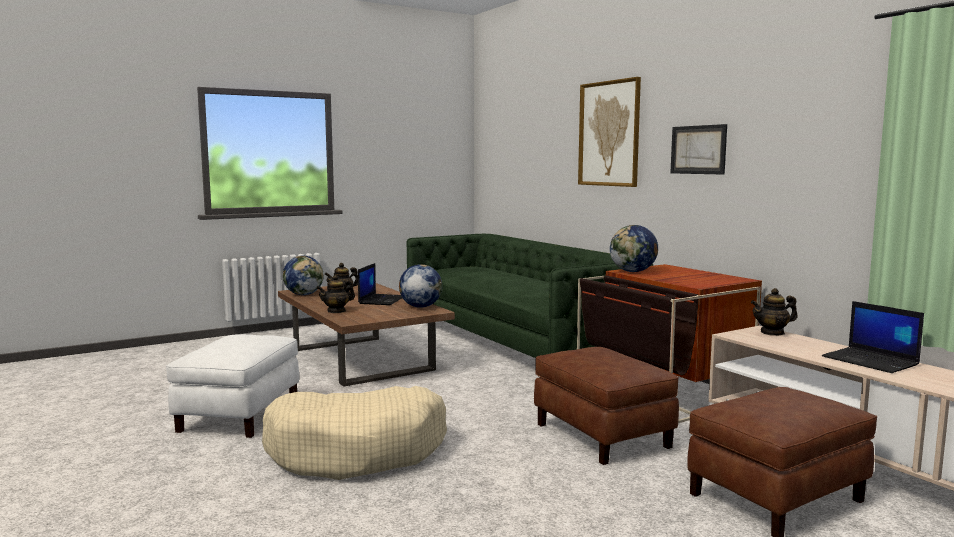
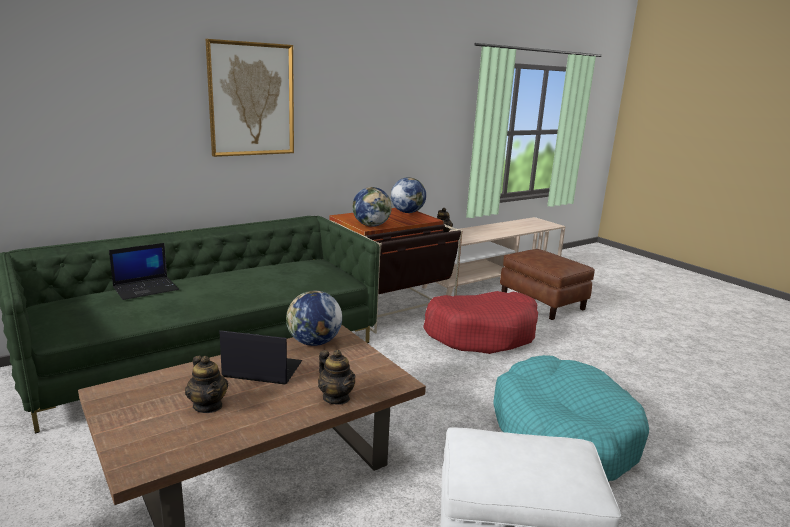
camera: 95 degrees left, 10 degrees up
beige dog bed [262,386,447,480] -> turquoise dog bed [493,355,649,481]
globe [283,256,324,295] -> globe moved to [391,177,426,213]
brown ottoman [534,347,679,465] -> red dog bed [423,291,538,354]
picture [670,124,727,175] -> none
laptop [822,301,924,373] -> laptop moved to [109,243,179,300]

